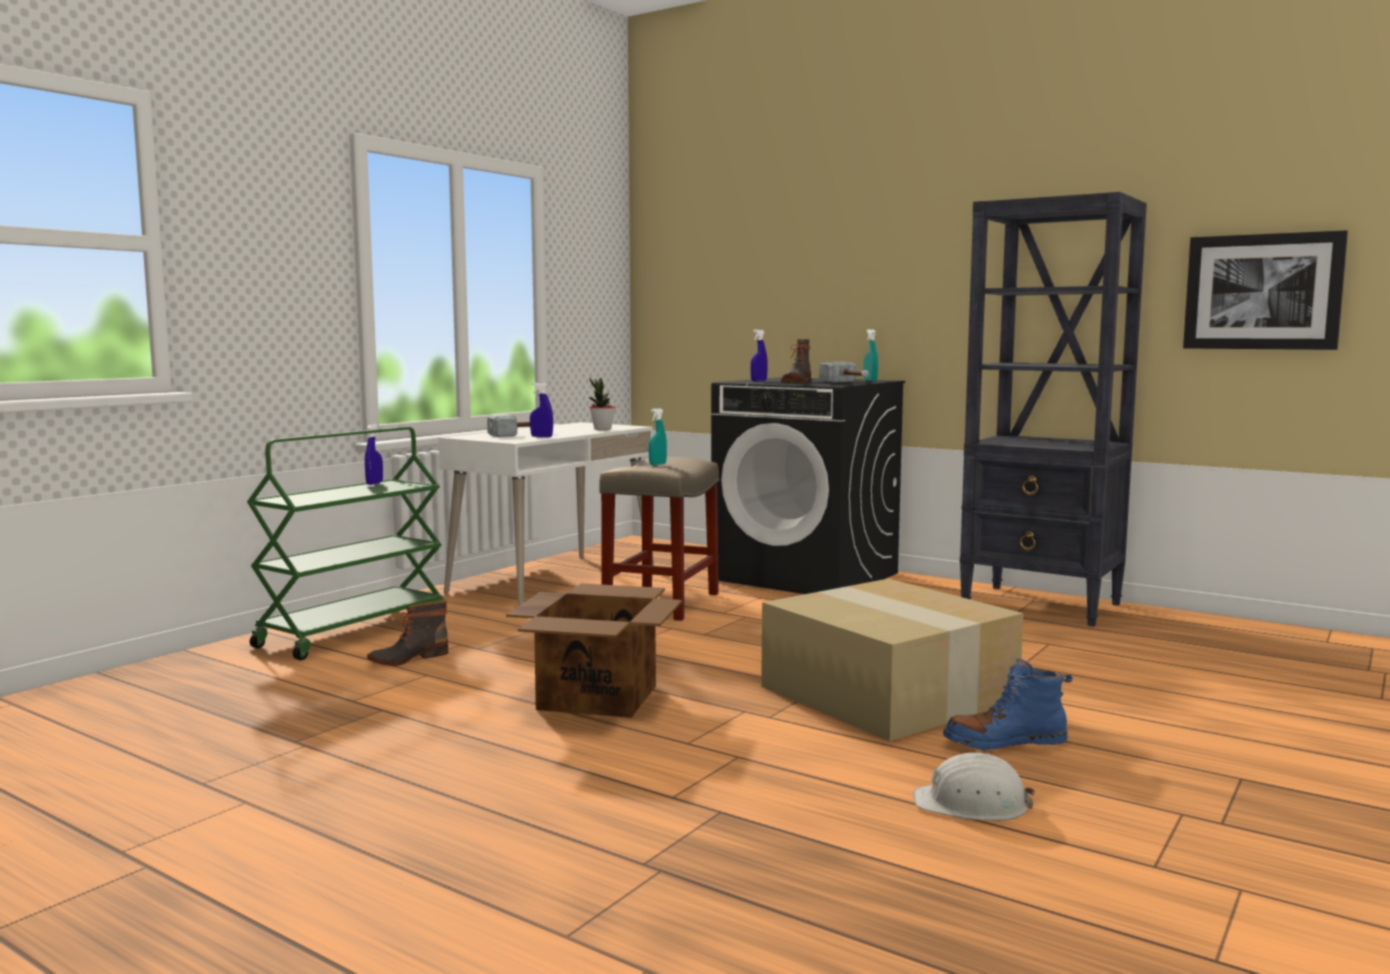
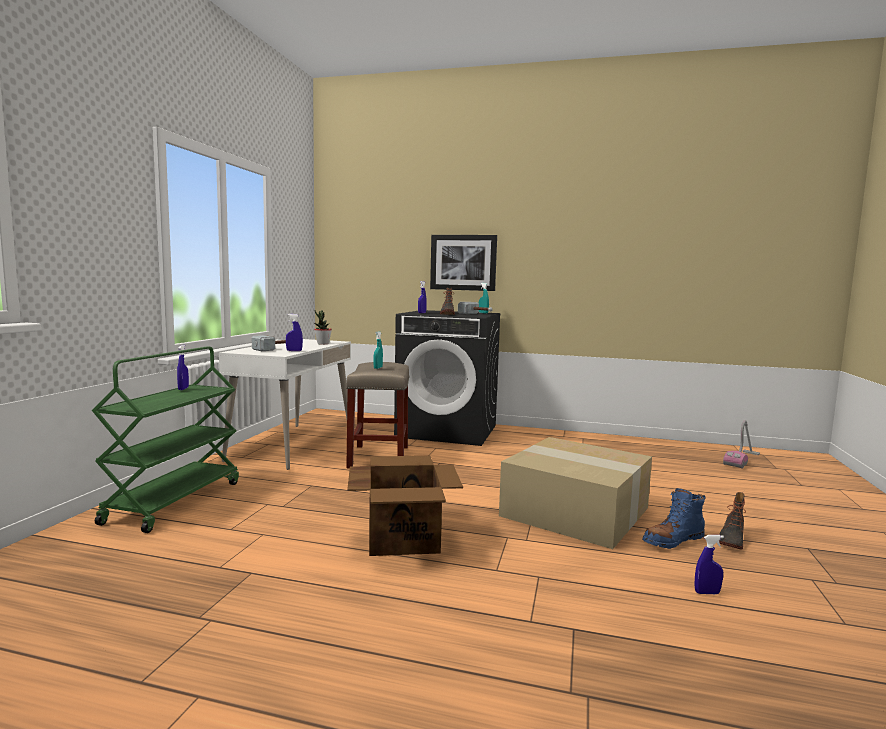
camera: 20 degrees left, 0 degrees up
boot [367,601,448,666] -> boot moved to [719,492,746,550]
white hard hat [913,753,1036,821] -> blue spray bottle [694,535,724,594]
black bookcase [960,192,1147,627] -> none
picture [1183,230,1348,350] -> picture moved to [430,235,497,291]
none -> vacuum cleaner [723,420,760,469]

